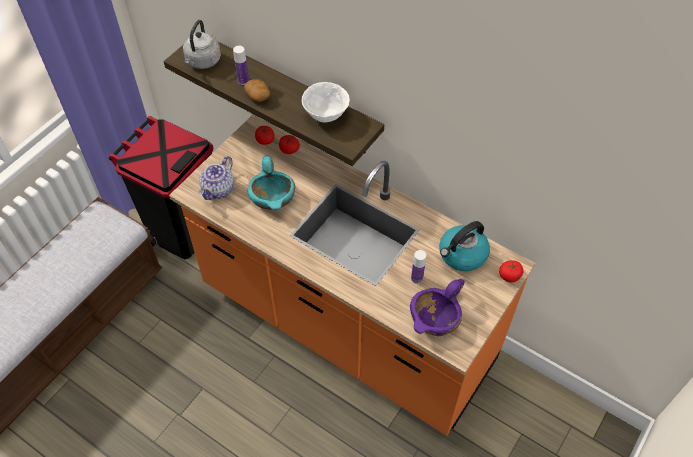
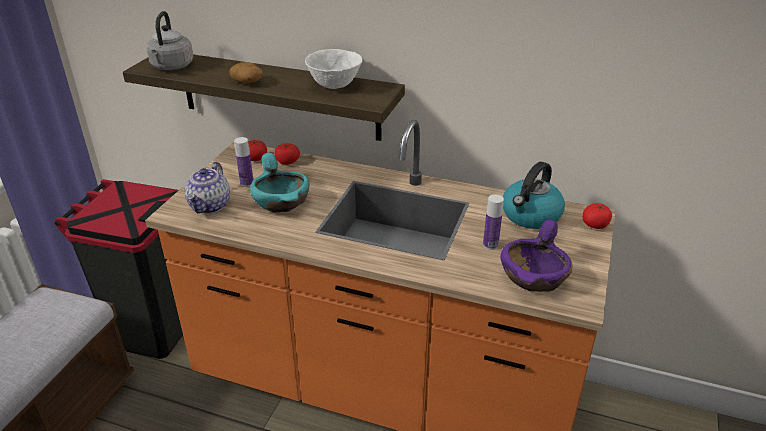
camera: 15 degrees left, 20 degrees down
bottle [233,46,249,85] -> bottle moved to [234,137,253,187]

